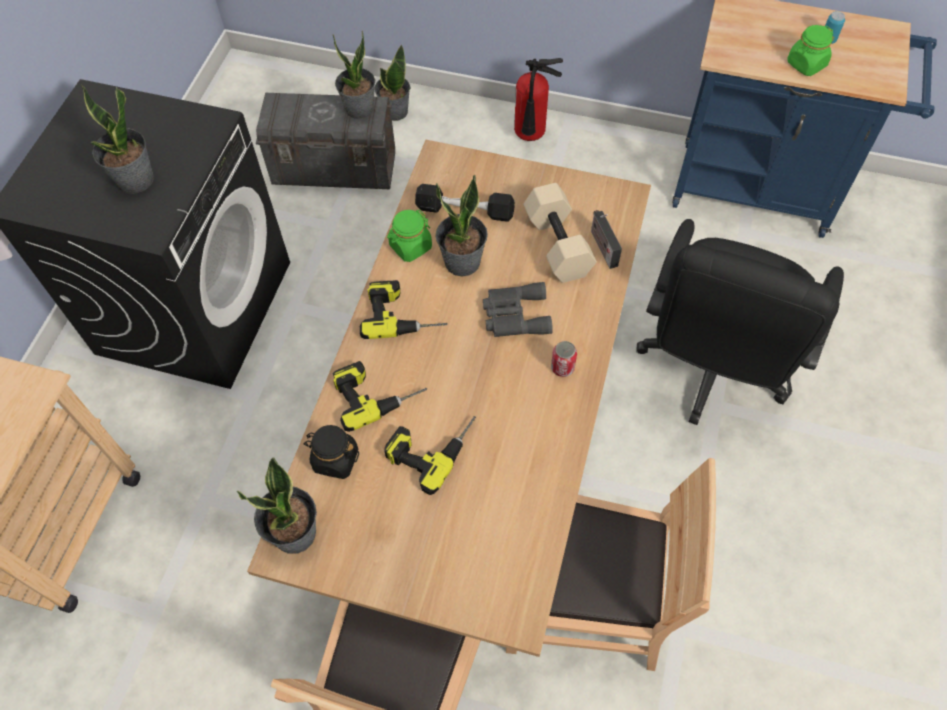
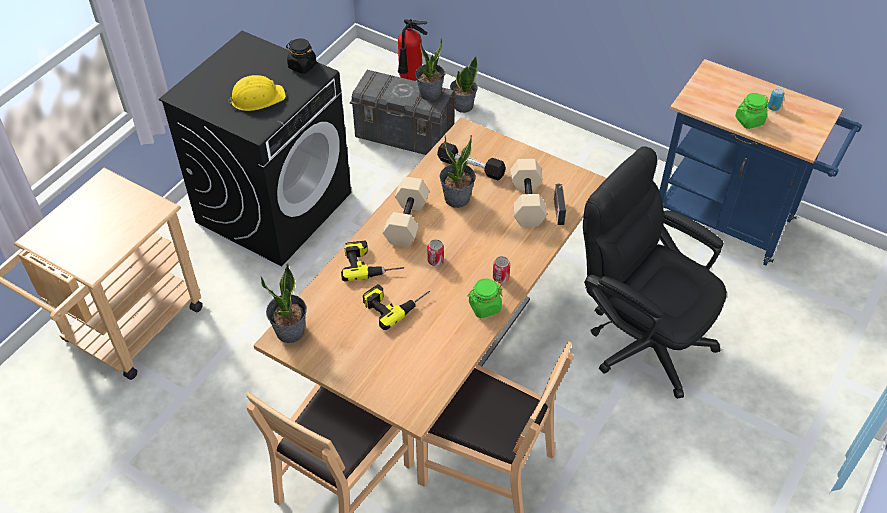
camera: 15 degrees right, 10 degrees down
potted plant [81,85,154,194] -> yellow hard hat [227,75,286,111]
black jar [304,425,359,479] -> black jar moved to [286,38,317,74]
power drill [360,280,447,339] -> beige dumbbell [383,177,429,247]
green jar [387,210,432,262] -> green jar moved to [468,278,503,318]
grey binoculars [483,282,553,337] -> none
fire extinguisher [514,58,563,141] -> fire extinguisher moved to [398,19,428,81]
black office chair [636,219,844,425] -> black office chair turned 90 degrees clockwise [583,146,727,399]
none -> can [427,239,444,266]

